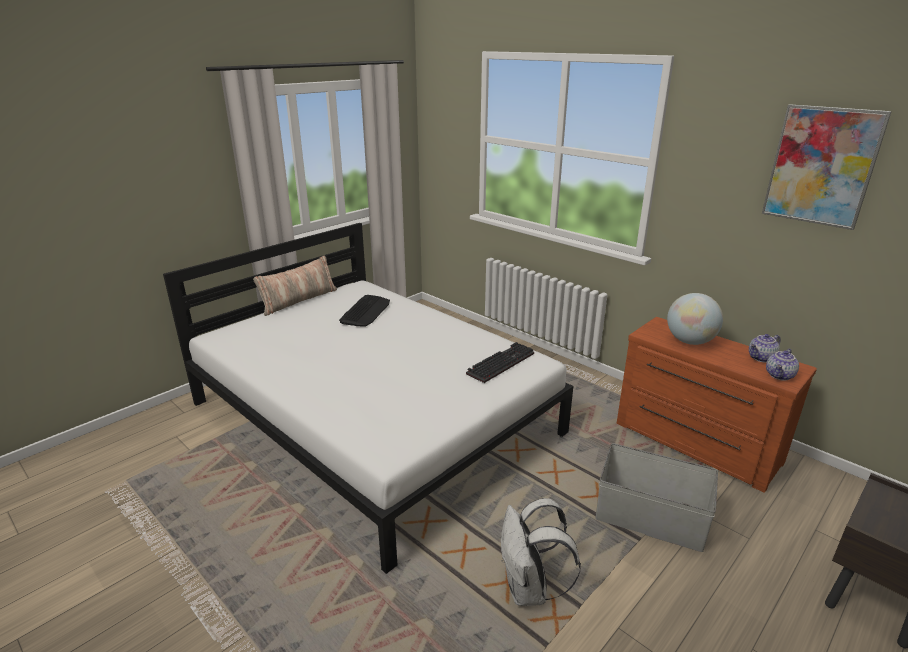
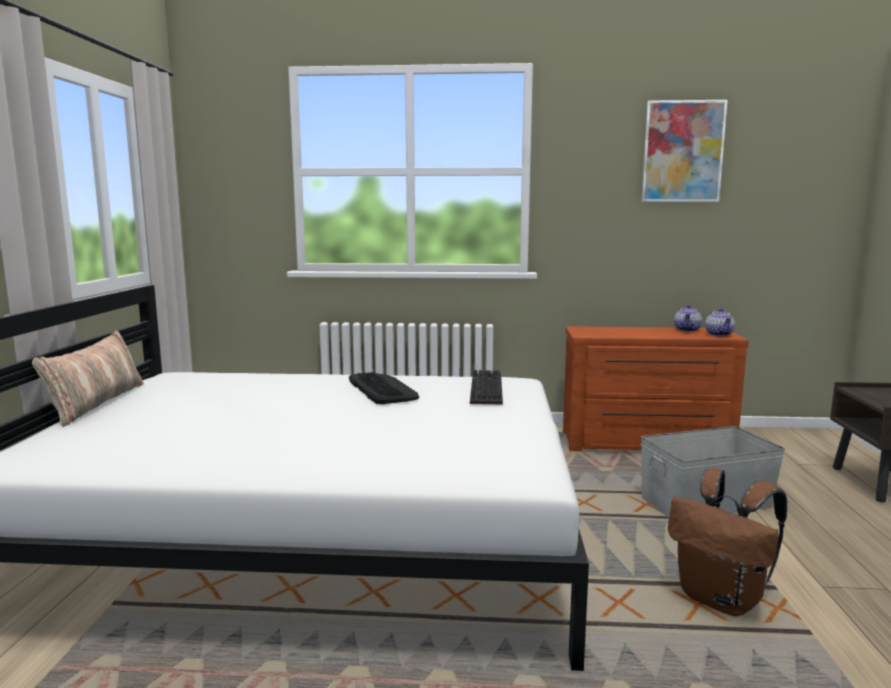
camera: 40 degrees left, 15 degrees down
keyboard [339,295,390,326] -> keyboard moved to [349,372,419,404]
white backpack [501,498,581,606] -> brown backpack [668,468,787,616]
globe [667,293,723,345] -> none

